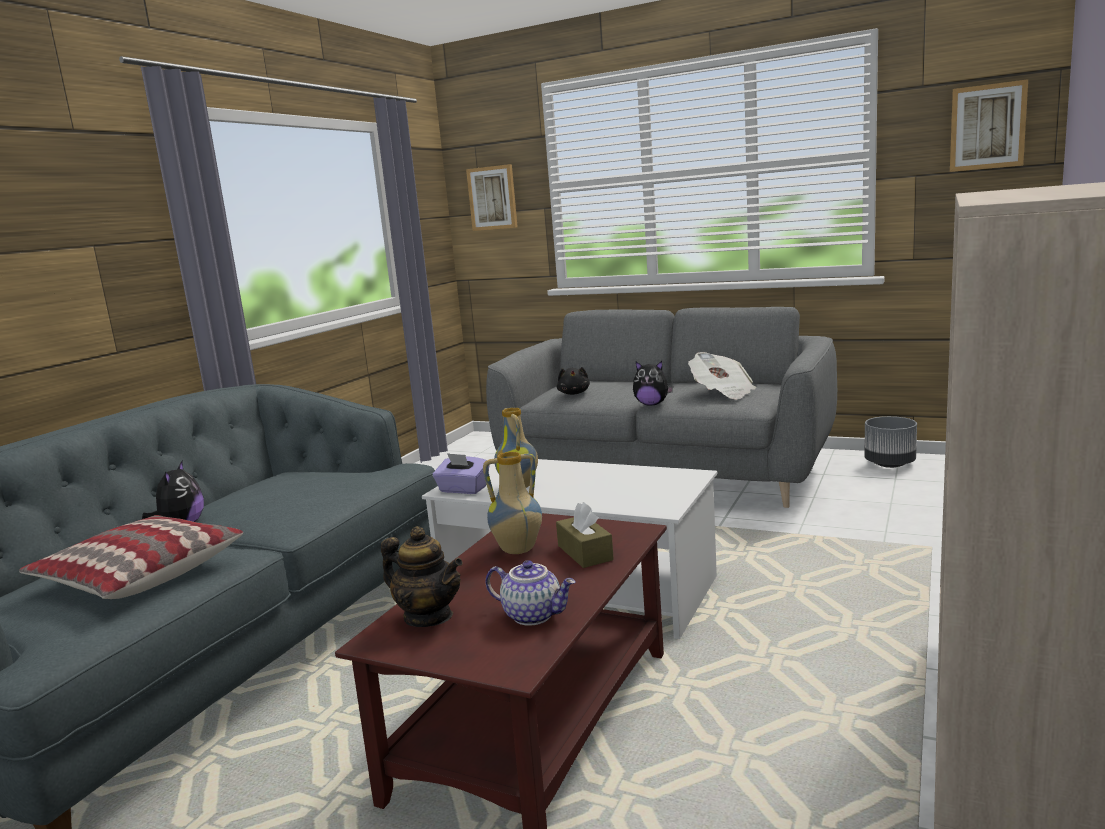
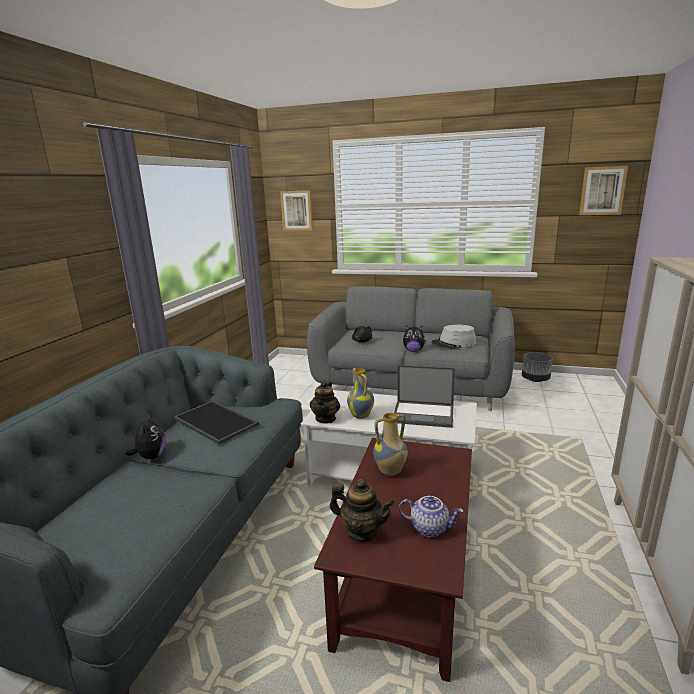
camera: 10 degrees left, 5 degrees up
pillow [19,515,243,599] -> none
purple tissue box [433,453,489,494] -> teapot [310,381,340,424]
brown tissue box [556,502,614,568] -> none
newspaper [688,352,756,400] -> grey hat [431,325,476,349]
none -> tray [173,401,259,444]
none -> laptop [394,365,455,428]

